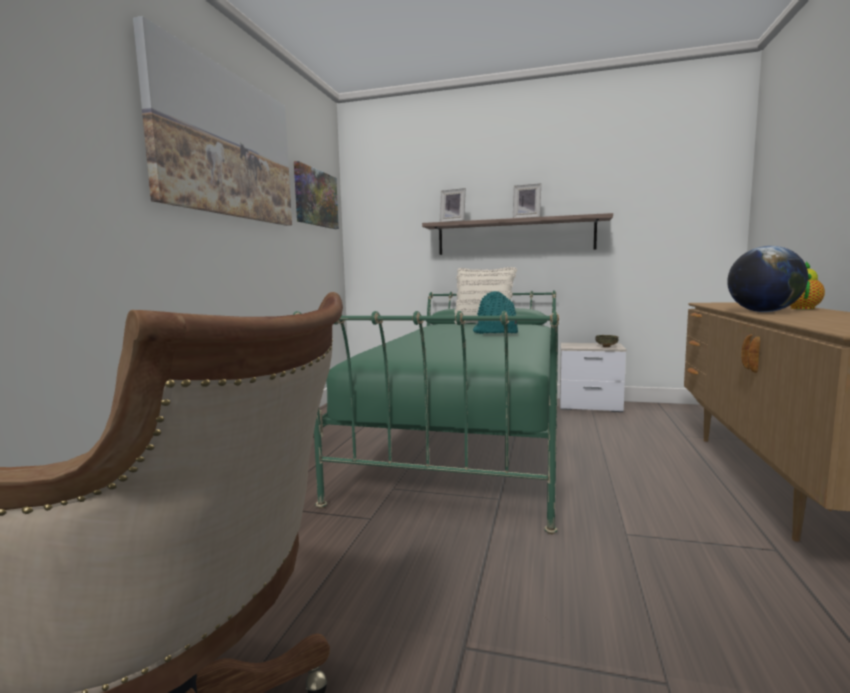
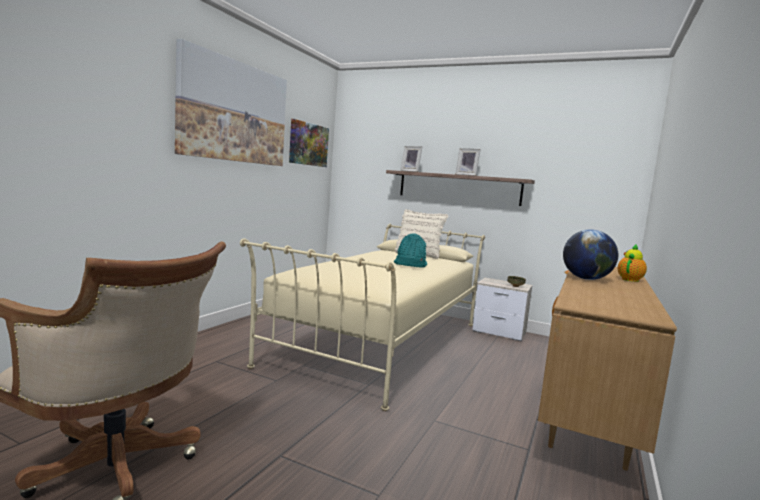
camera: 10 degrees right, 0 degrees up
green bed [293,290,559,534] -> beige bed [240,224,485,411]

